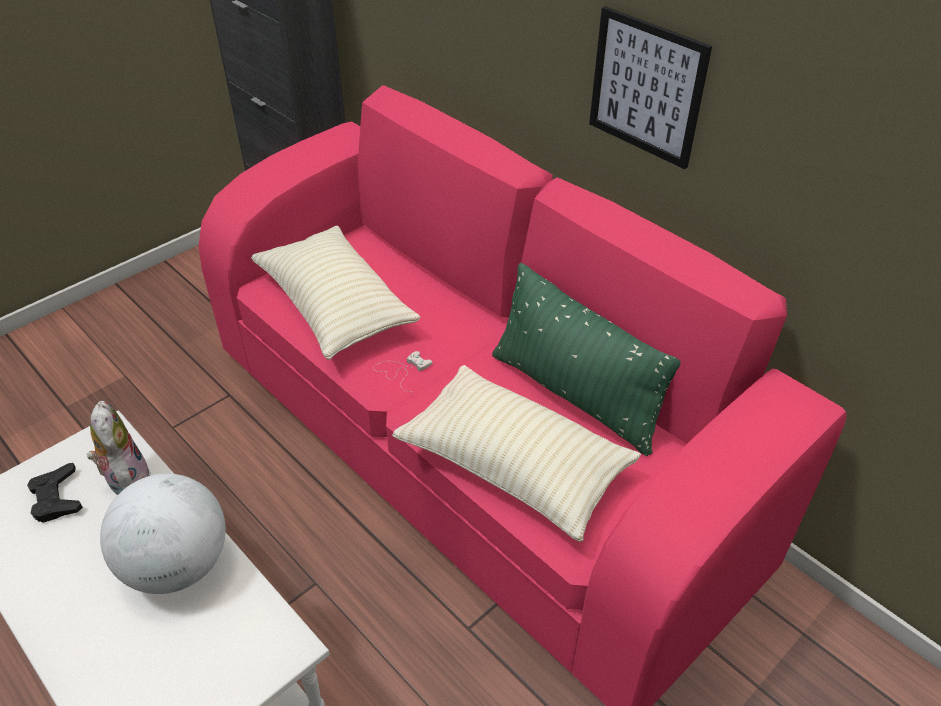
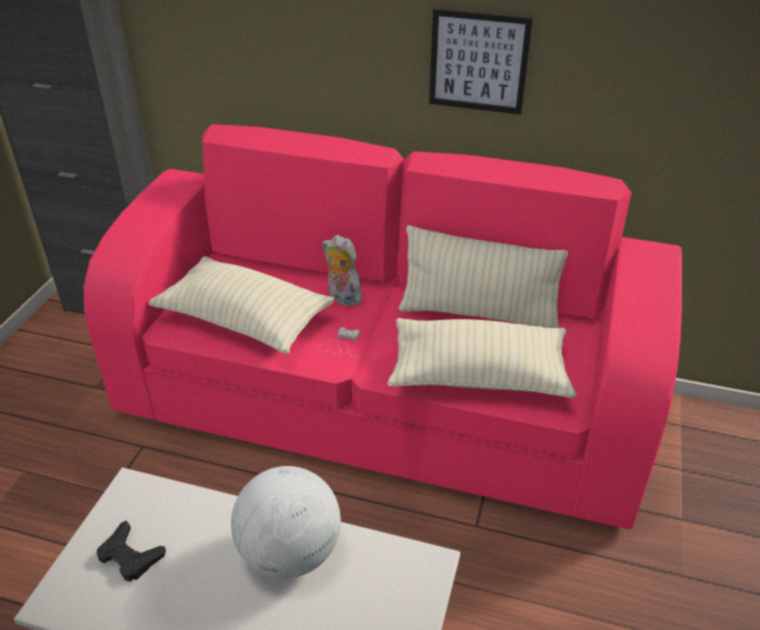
camera: 30 degrees left, 5 degrees down
plush toy [87,401,151,495] -> plush toy moved to [323,235,365,307]
green pillow [492,262,681,456] -> beige pillow [398,225,568,328]

